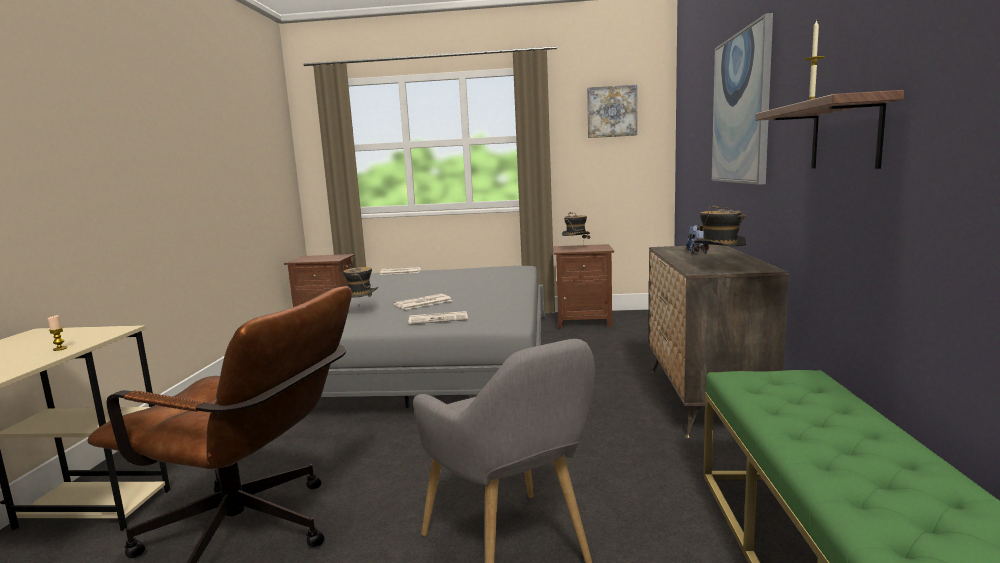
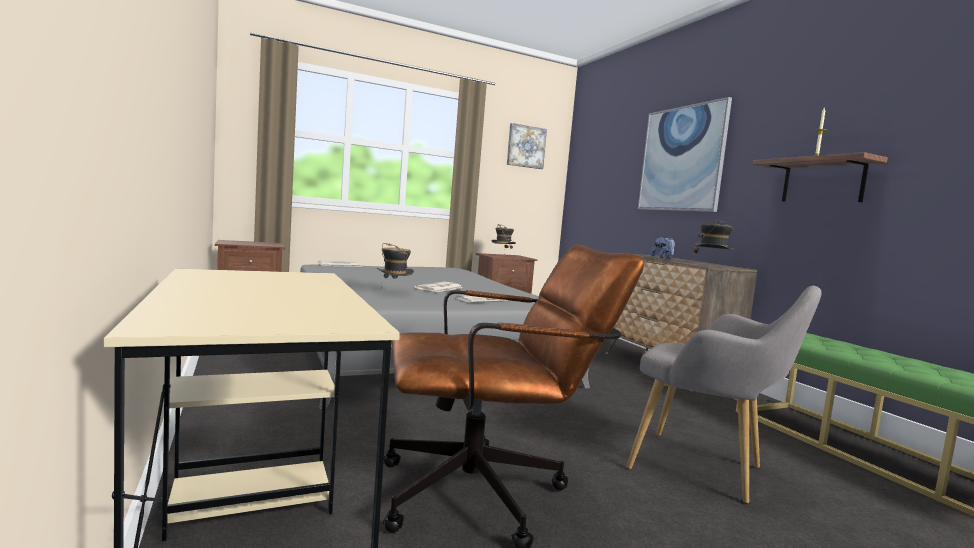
camera: 30 degrees left, 5 degrees down
candle [48,315,67,351] -> none

